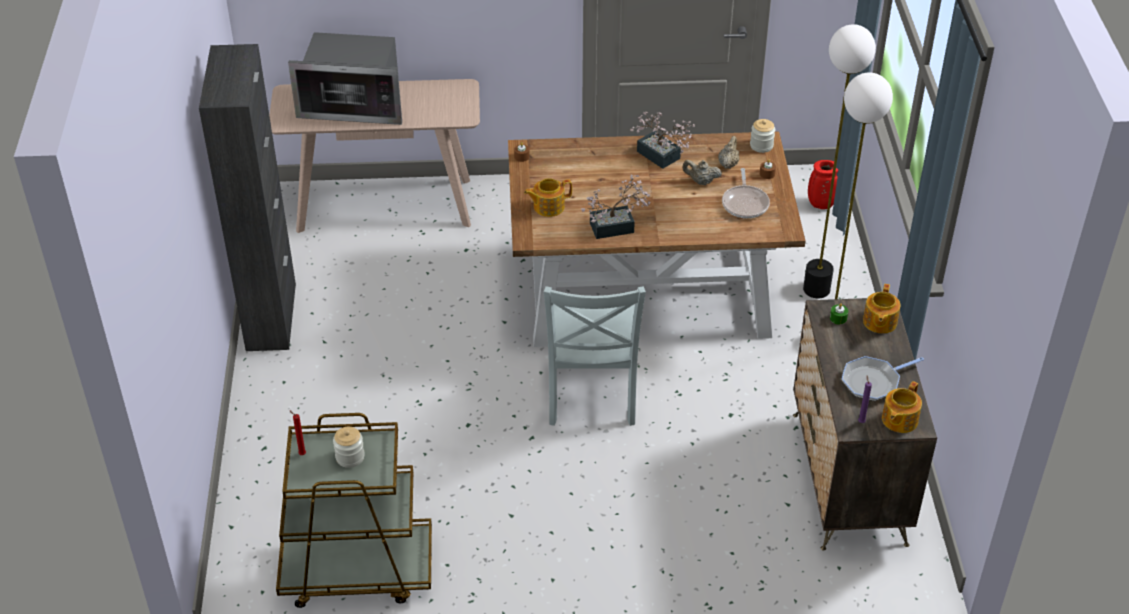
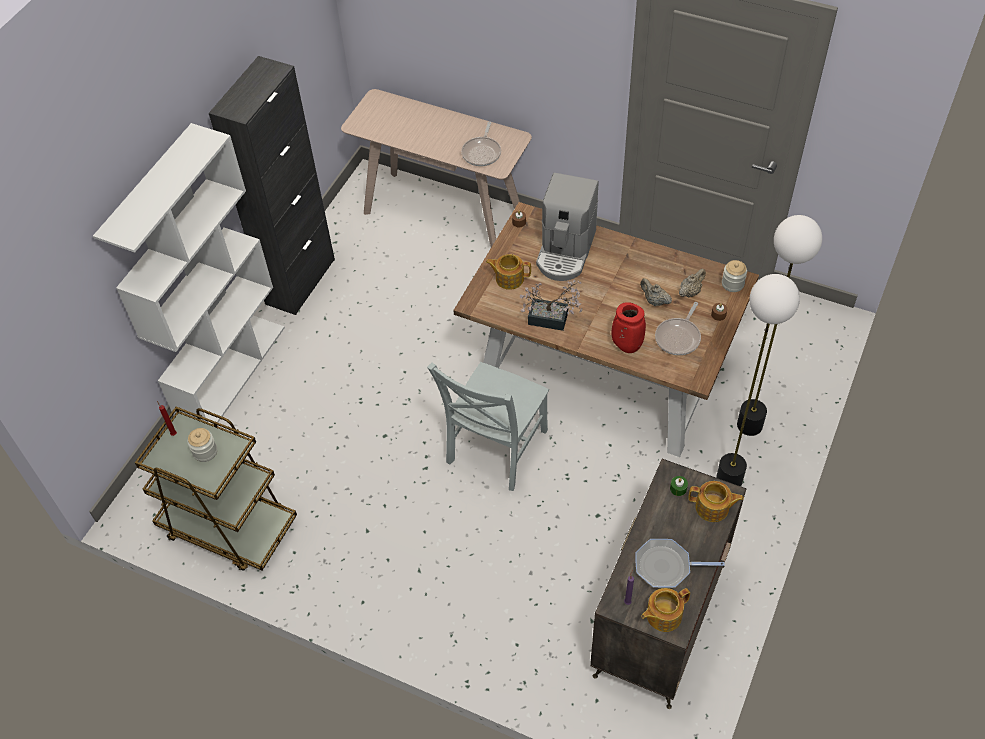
camera: 30 degrees right, 10 degrees up
microwave [288,32,402,125] -> none
potted plant [630,112,695,169] -> none
red vase [808,160,838,209] -> red vase moved to [612,302,646,353]
teapot [863,284,900,334] -> teapot turned 120 degrees counterclockwise [688,481,744,522]
none -> white bookcase [93,123,285,425]
none -> frying pan [461,122,501,166]
none -> coffee machine [536,173,598,281]

